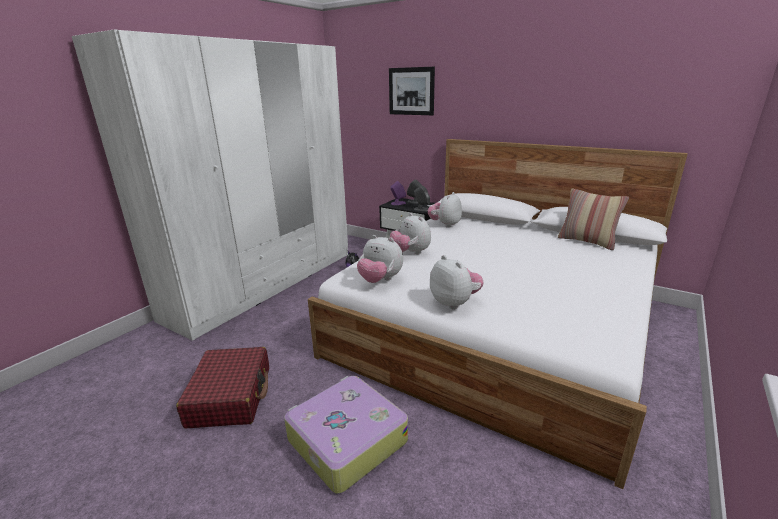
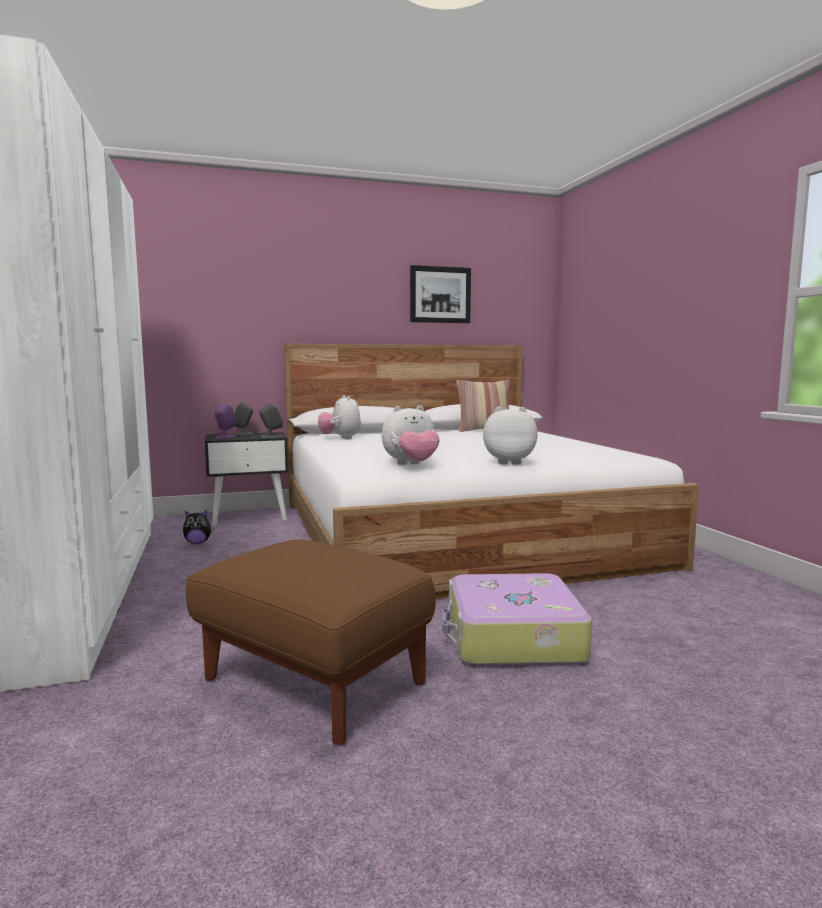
camera: 50 degrees left, 15 degrees down
red suitcase [176,347,269,428] -> brown ottoman [186,539,436,745]
picture [389,67,435,115] -> picture moved to [410,265,471,323]
plush toy [390,213,431,254] -> none

